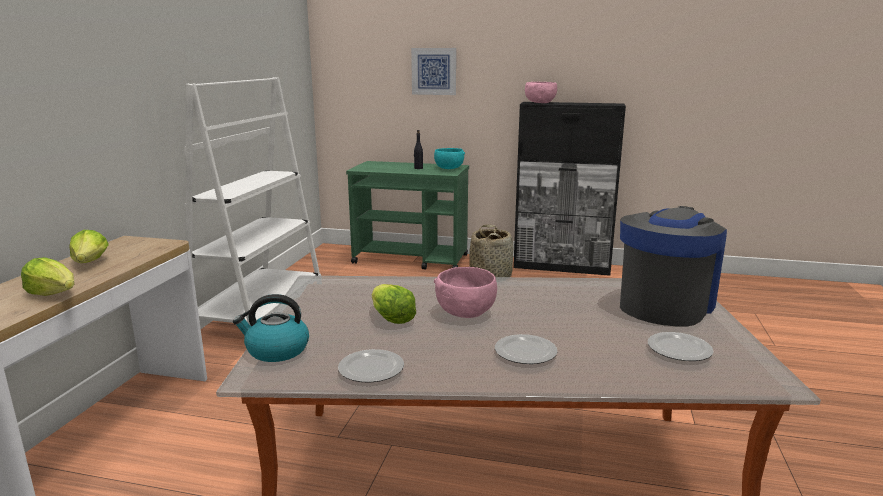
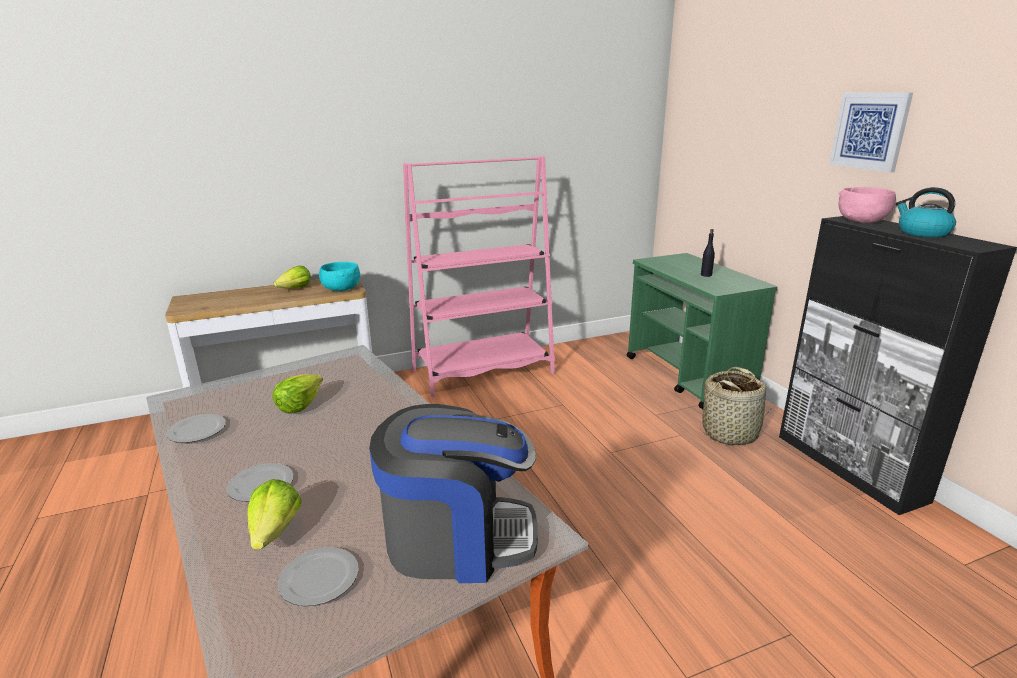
camera: 55 degrees right, 5 degrees up
lettuce [21,257,74,296] -> lettuce moved to [247,479,302,550]
white bookcase [184,77,321,325] -> pink bookcase [403,156,555,397]
kettle [233,294,309,362] -> kettle moved to [896,187,956,238]
picture [411,48,456,95] -> picture moved to [829,93,913,172]
turquoise bowl [434,148,465,169] -> turquoise bowl moved to [319,262,360,291]
pink bowl [434,267,497,318] -> none

